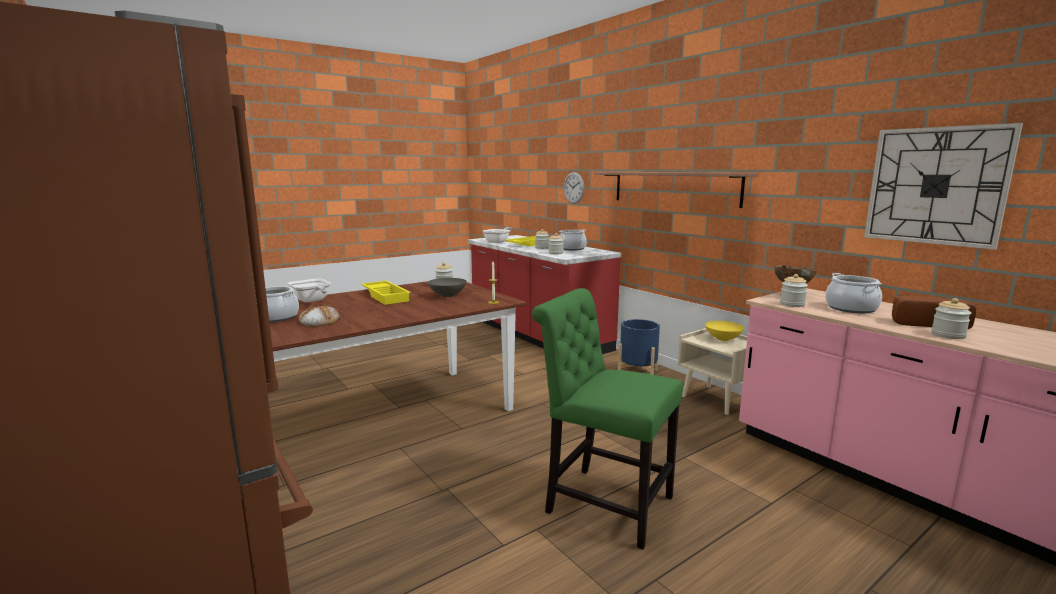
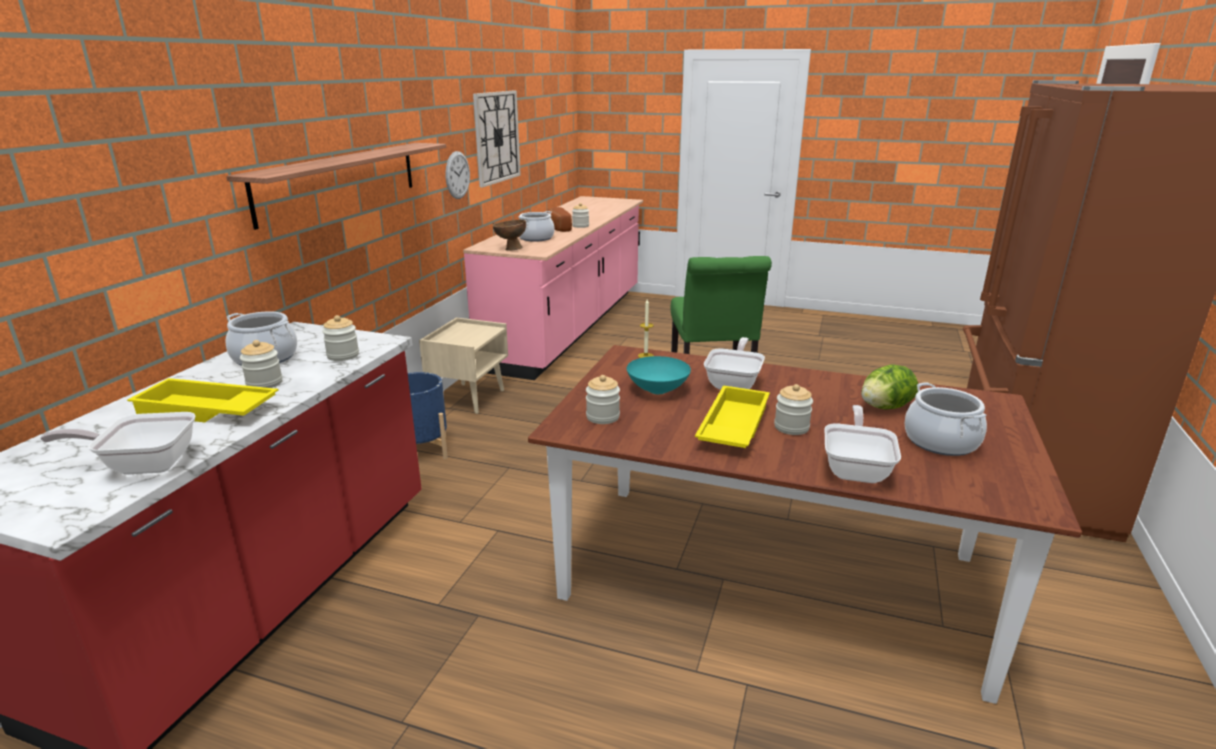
camera: 125 degrees left, 10 degrees up
bread [299,304,341,327] -> lettuce [861,364,918,409]
grey bowl [428,278,467,297] -> turquoise bowl [627,356,691,394]
wall clock [564,172,584,204] -> wall clock moved to [445,151,470,199]
yellow bowl [705,321,744,341] -> none
jar [780,274,808,307] -> jar moved to [774,384,813,435]
none -> frying pan [704,337,765,390]

